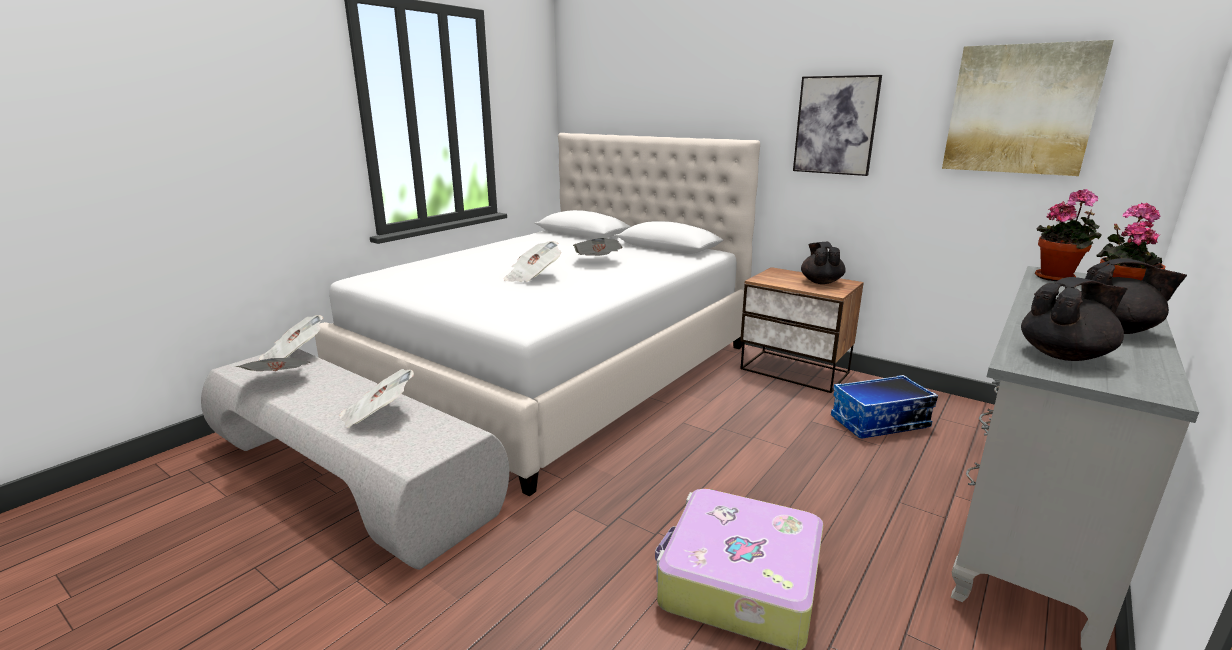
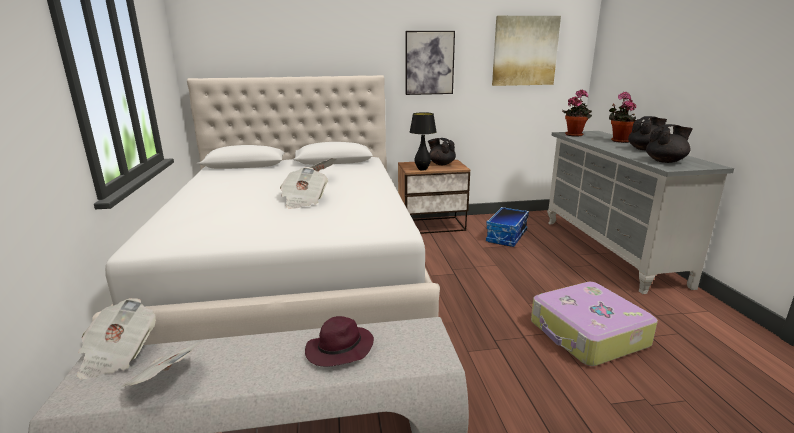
camera: 45 degrees left, 0 degrees up
newspaper [339,369,414,429] -> purple hat [305,316,374,367]
black teapot [1021,277,1128,361] -> black teapot turned 45 degrees clockwise [646,124,693,163]
none -> black table lamp [410,112,436,171]

